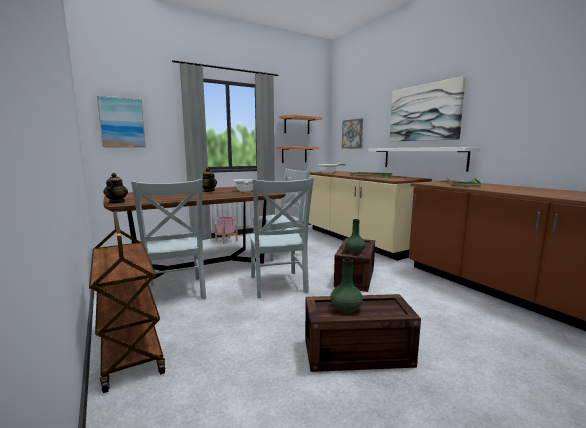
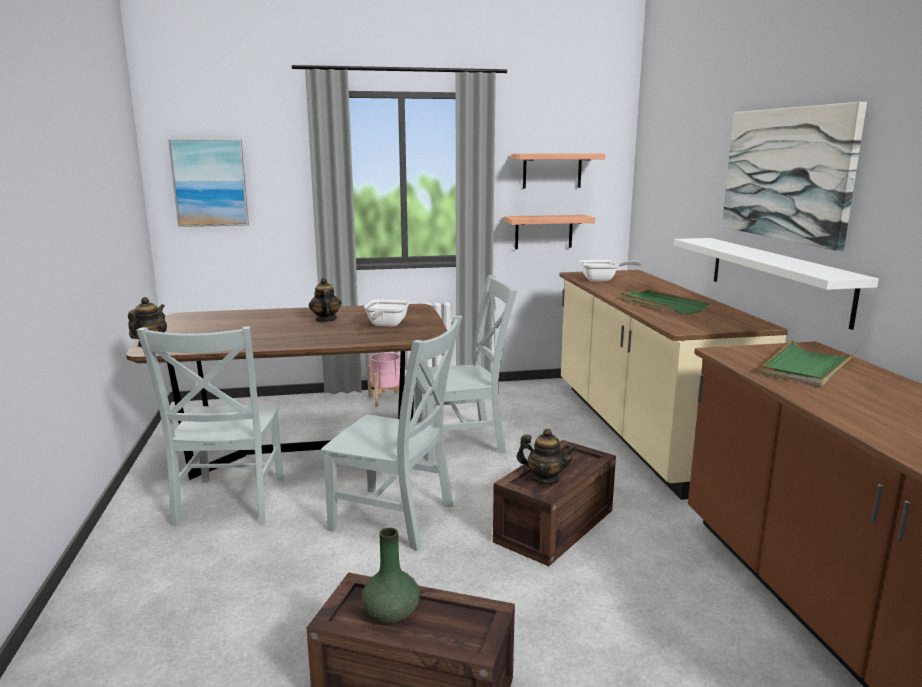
camera: 20 degrees right, 5 degrees up
brown cart [89,211,165,393] -> none
grey chair [249,178,314,298] -> grey chair turned 75 degrees counterclockwise [321,316,462,551]
picture [342,118,363,149] -> none
green vase [345,219,366,253] -> teapot [517,428,576,485]

